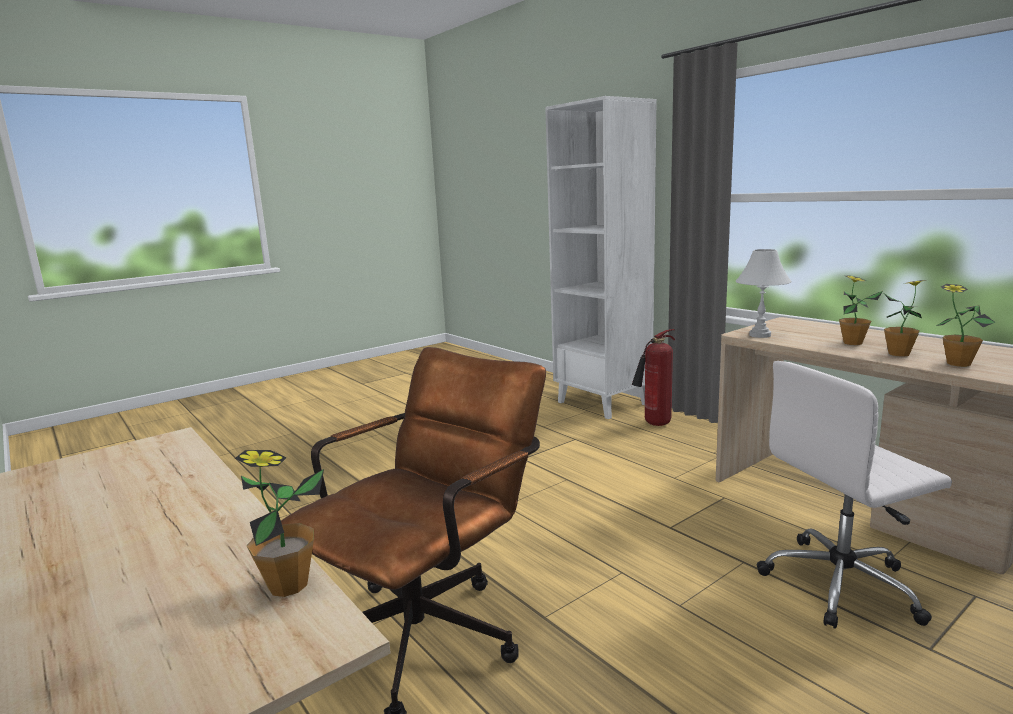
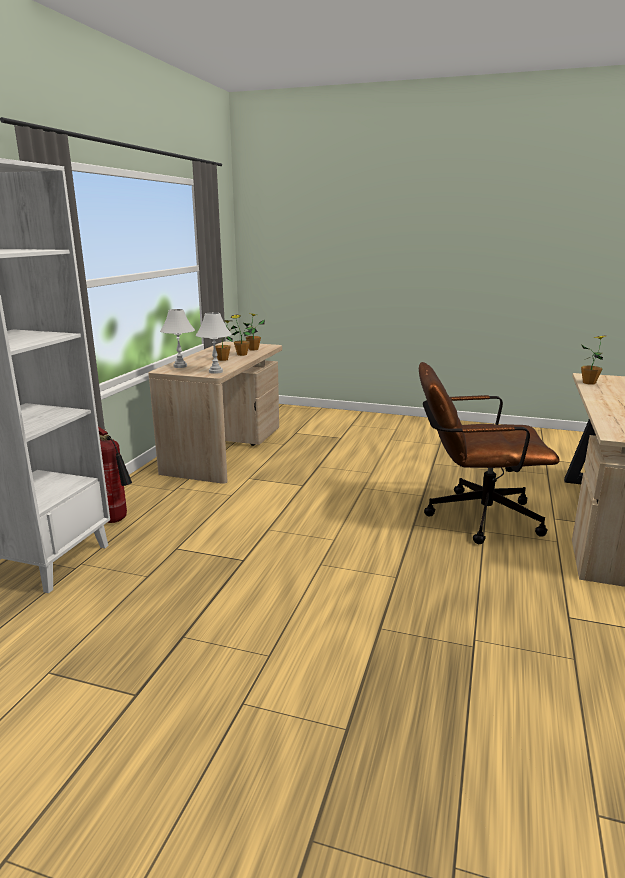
camera: 125 degrees left, 5 degrees up
white office chair [757,361,952,629] -> none
none -> white table lamp [160,309,195,368]

